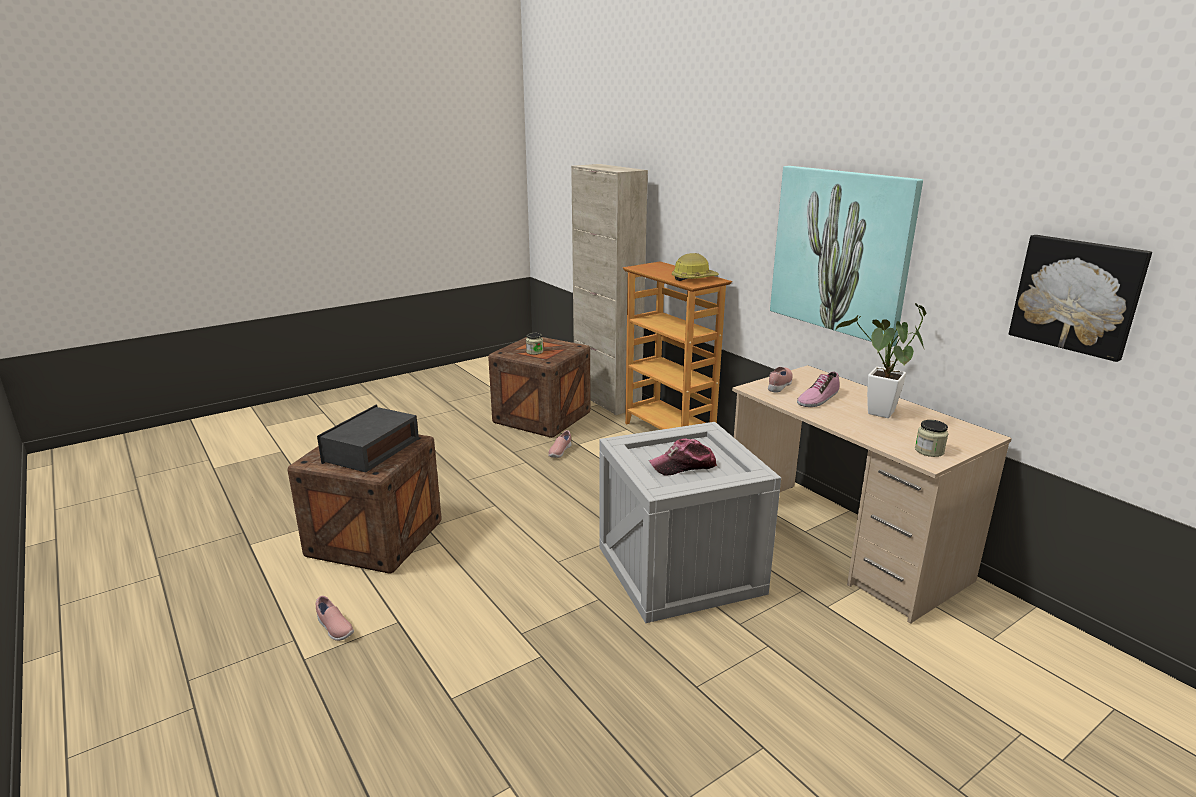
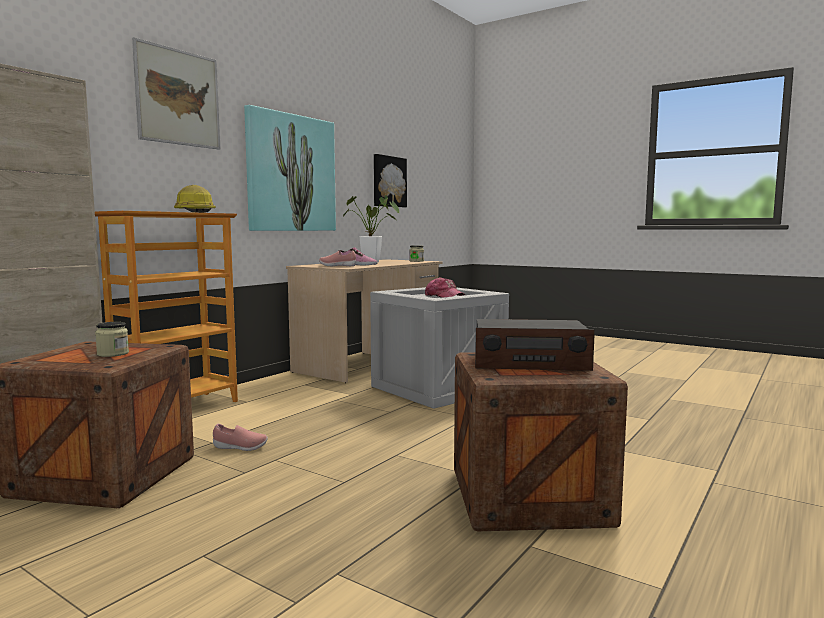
camera: 110 degrees left, 15 degrees down
pink shoe [316,596,354,641] -> none
none -> picture [132,37,221,150]

